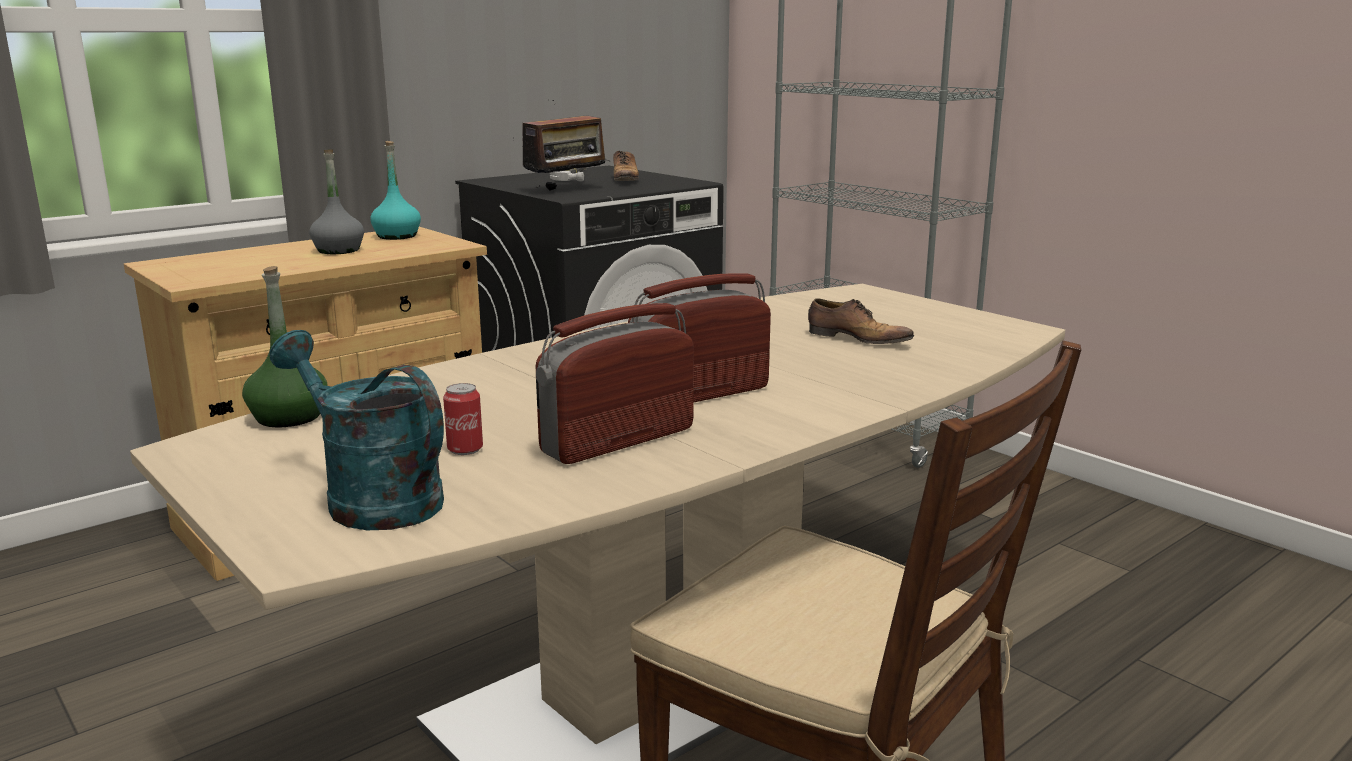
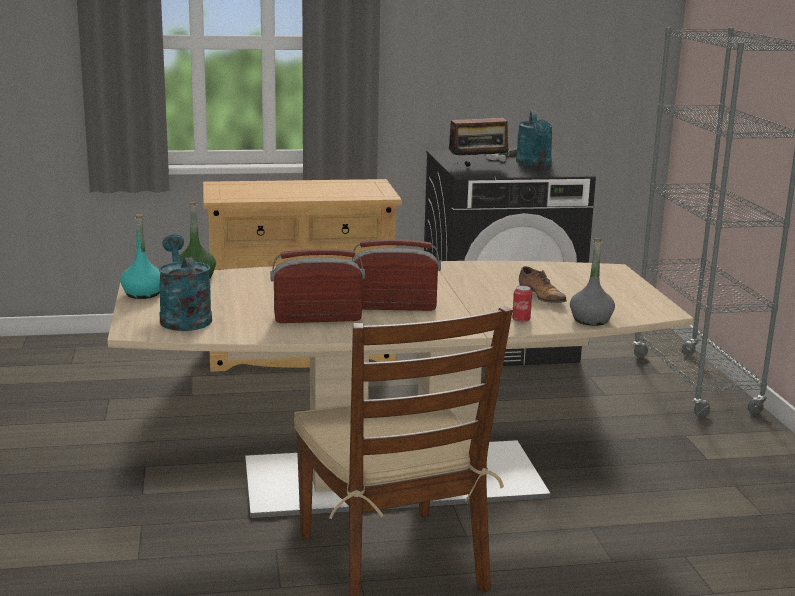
camera: 30 degrees right, 0 degrees up
grey bottle [309,150,364,254] -> grey bottle moved to [570,238,615,326]
turquoise bottle [370,141,421,240] -> turquoise bottle moved to [120,214,160,299]
can [443,383,483,455] -> can moved to [512,286,532,322]
shoe [613,151,639,181] -> turquoise watering can [516,111,553,166]

